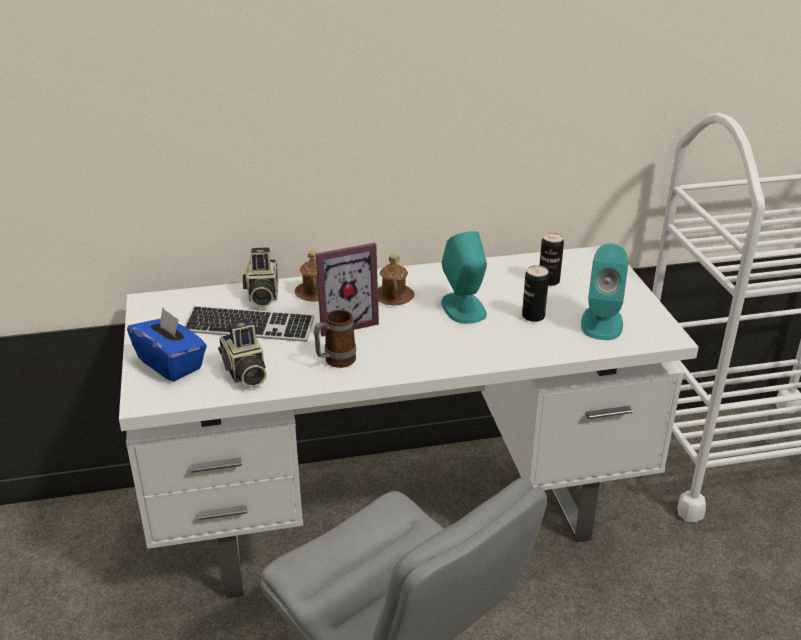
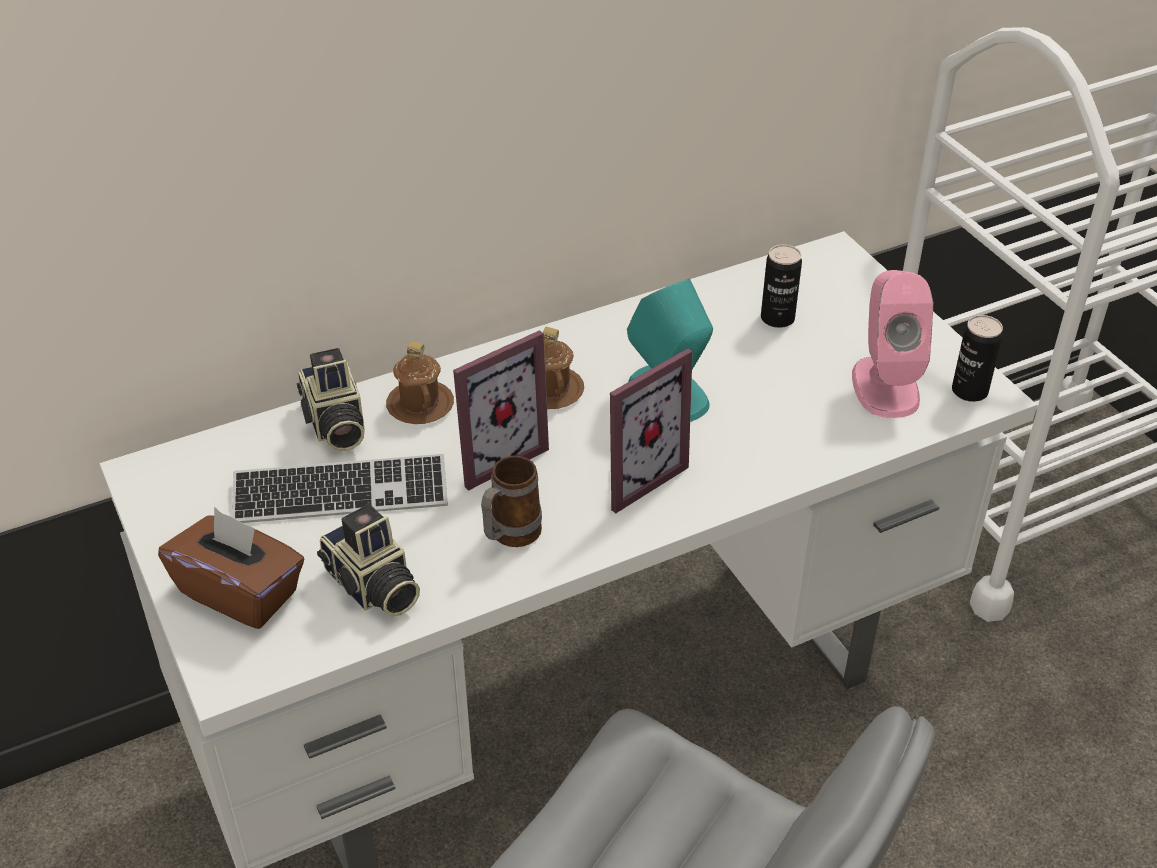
camera: 15 degrees left, 10 degrees up
blue tissue box [127,307,207,382] -> brown tissue box [158,507,304,629]
can [522,265,549,322] -> can moved to [952,315,1003,402]
turquoise speaker [581,243,628,340] -> pink speaker [852,270,934,418]
none -> picture frame [610,348,693,513]

